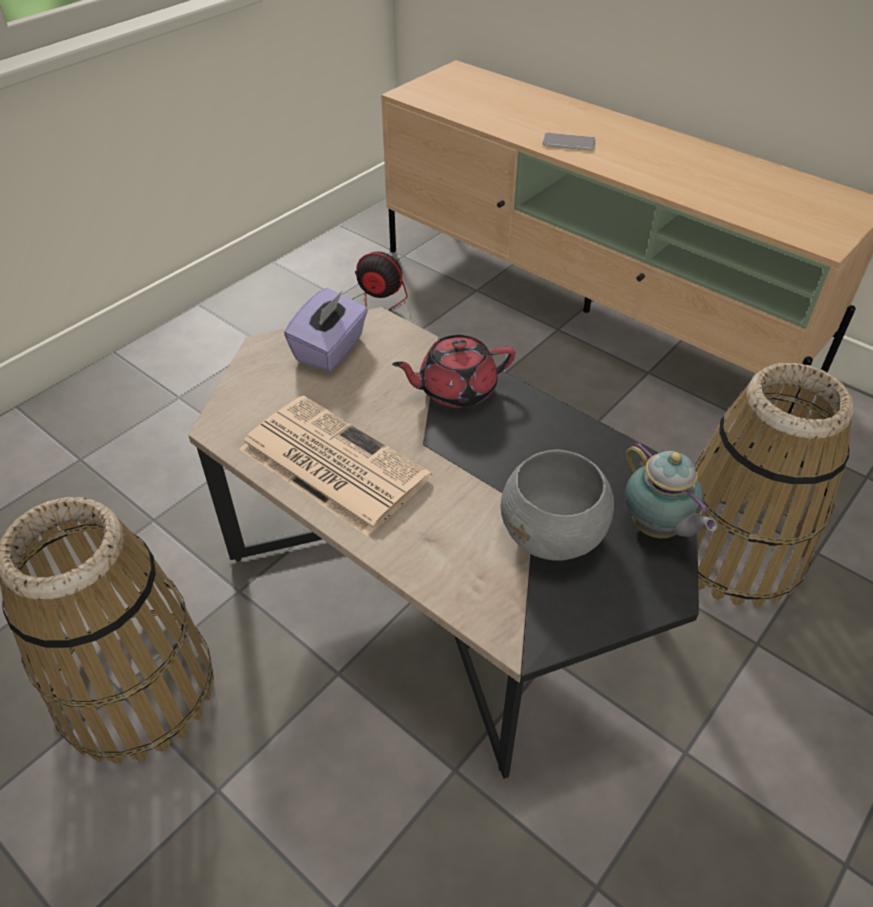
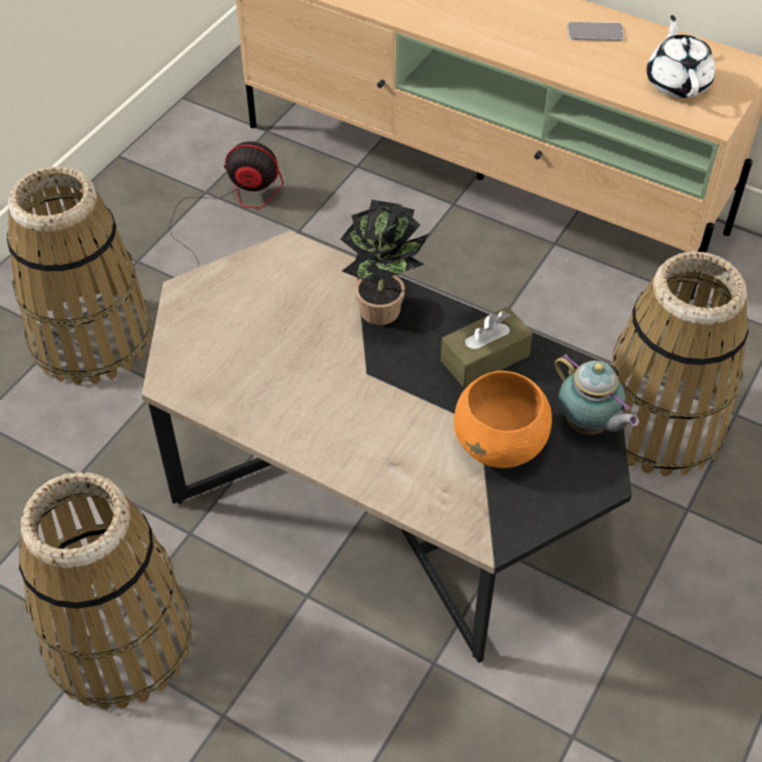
camera: 10 degrees left, 5 degrees up
newspaper [239,396,432,537] -> none
purple tissue box [284,288,368,371] -> none
red teapot [392,335,515,408] -> potted plant [340,200,430,325]
grey bowl [501,450,614,561] -> orange bowl [454,371,552,468]
phone [543,133,596,150] -> phone moved to [567,22,624,41]
none -> basket [7,167,152,385]
none -> brown tissue box [441,307,533,388]
none -> white teapot [647,15,715,98]

